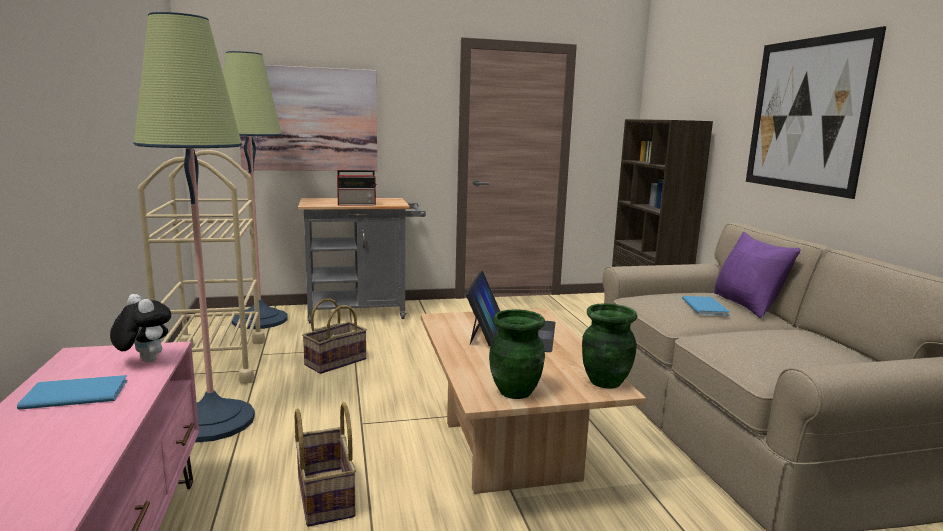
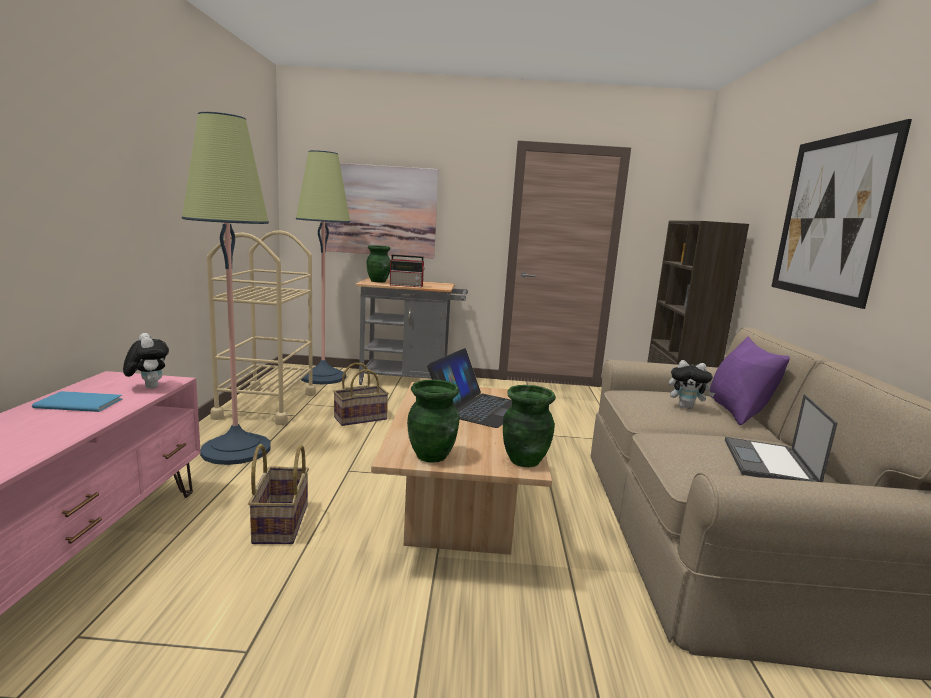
camera: 15 degrees right, 0 degrees up
blue book [682,296,730,316] -> plush toy [669,360,715,409]
none -> green vase [367,245,390,282]
none -> laptop [725,394,837,482]

